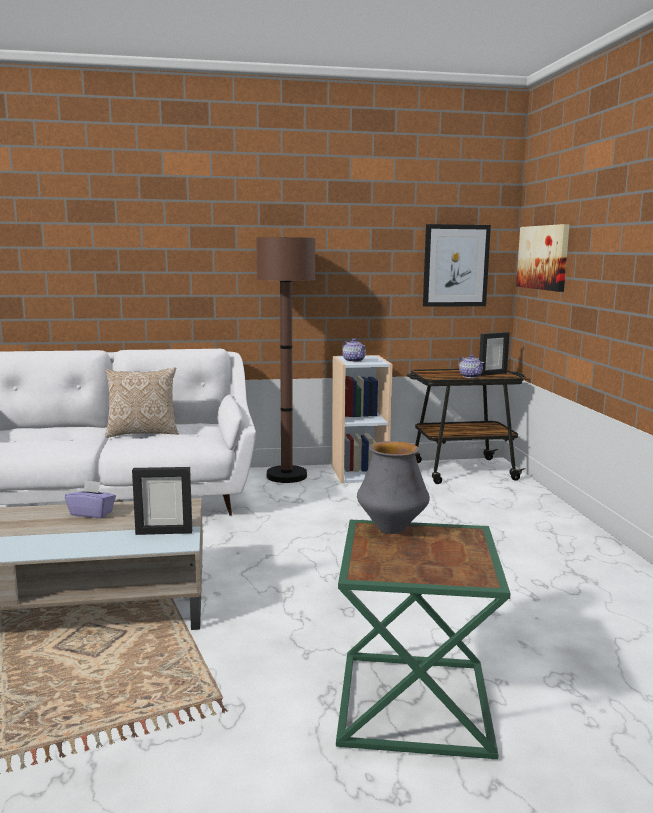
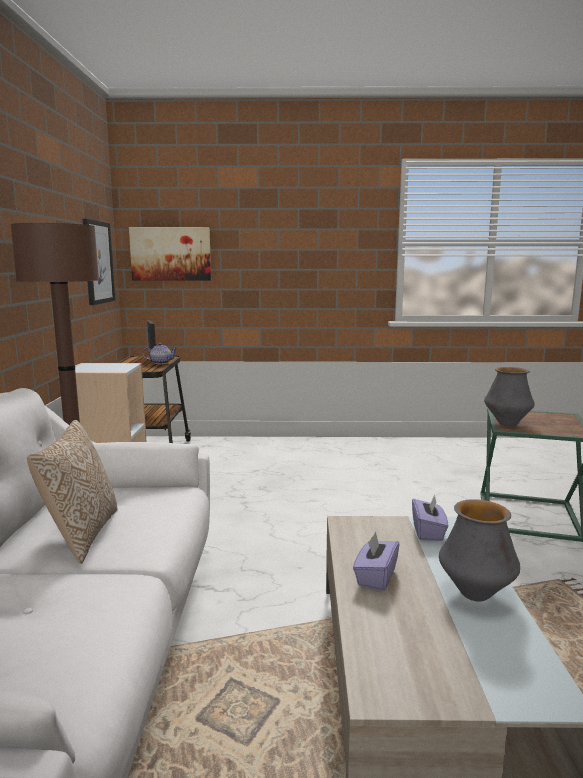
camera: 80 degrees left, 0 degrees up
picture frame [132,467,192,535] -> purple tissue box [412,495,448,541]
teapot [342,338,366,362] -> none
none -> vase [439,499,521,602]

